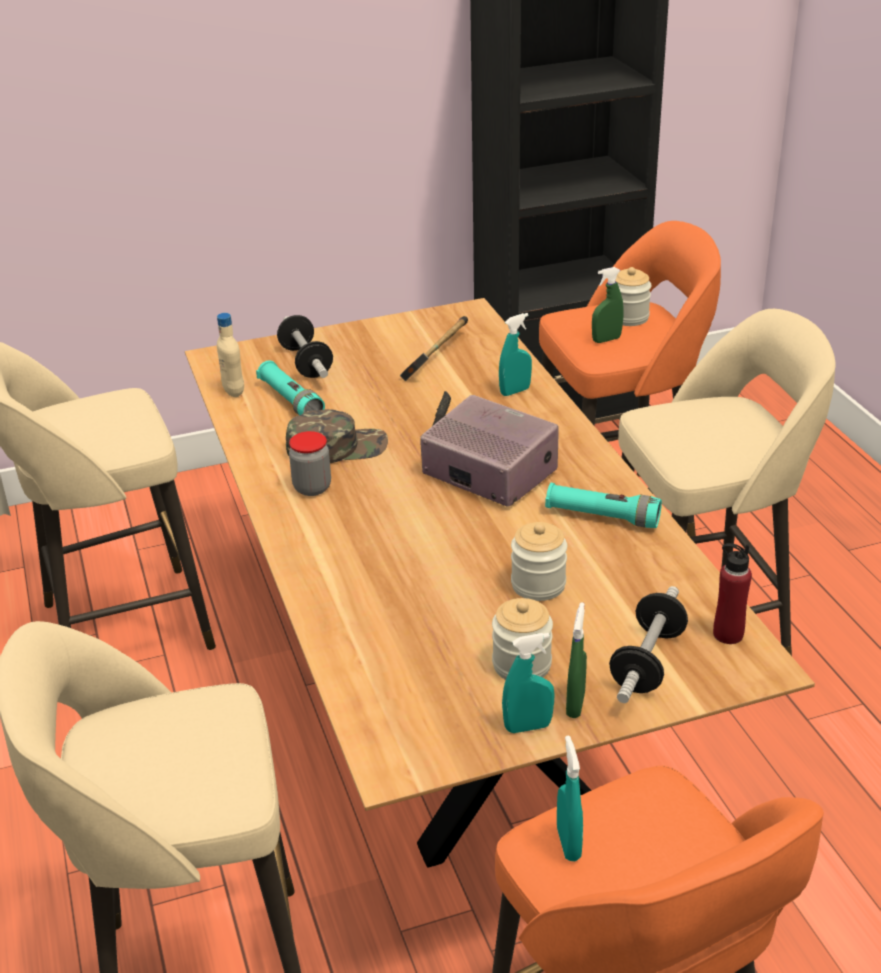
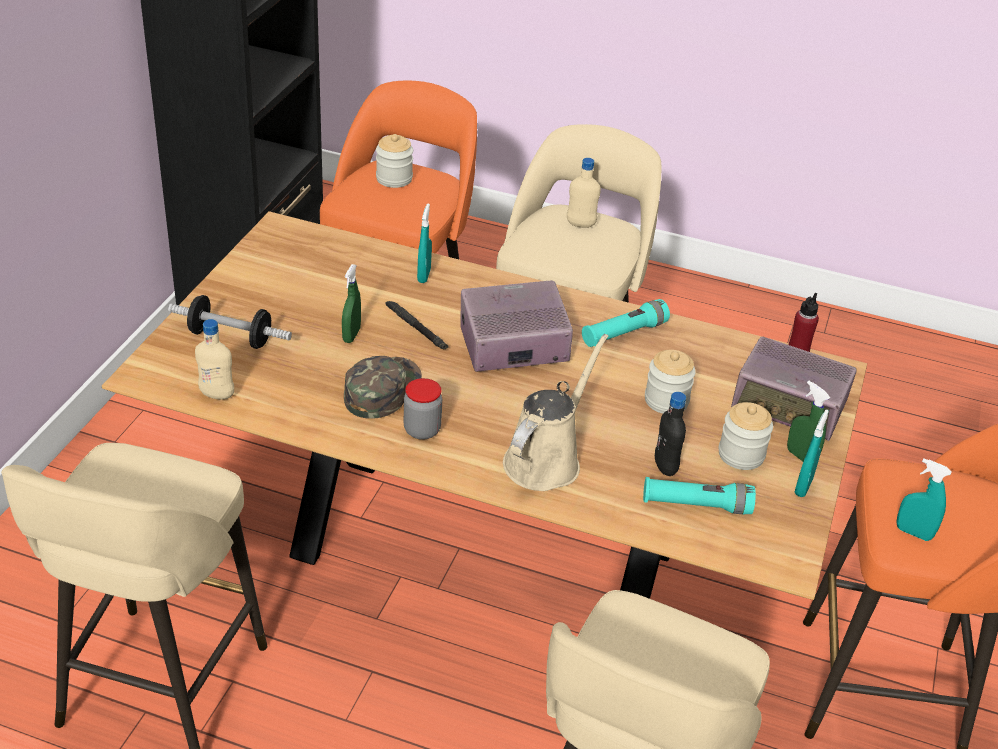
camera: 55 degrees left, 5 degrees up
turquoise flashlight [256,360,325,415] -> turquoise flashlight moved to [643,477,756,514]
hammer [400,316,468,381] -> none
green spray bottle [592,267,623,343] -> green spray bottle moved to [342,264,361,343]
dumbbell [609,586,688,703] -> radio [731,337,857,441]
none -> beige watering can [503,334,608,491]
none -> beige bottle [567,158,601,228]
none -> black bottle [655,392,686,476]

